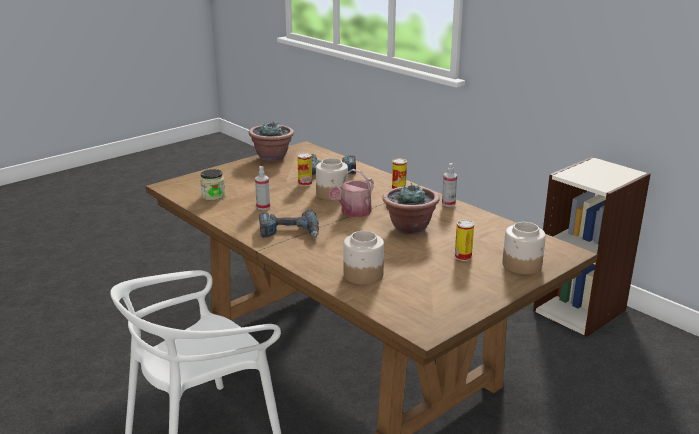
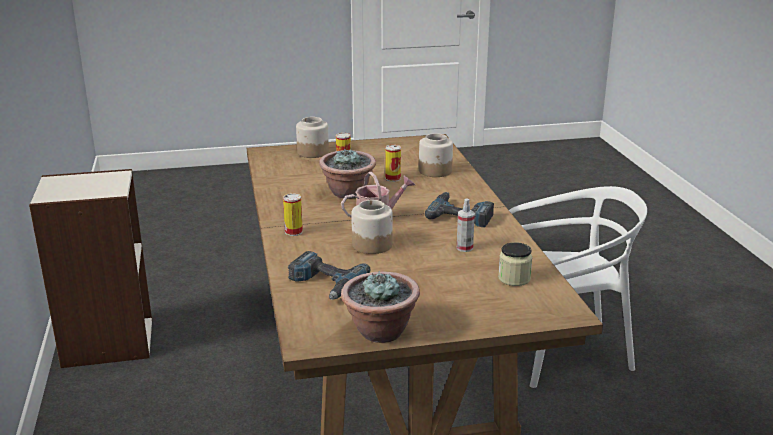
camera: 150 degrees left, 0 degrees up
can [297,153,312,186] -> can moved to [385,145,401,182]
spray bottle [442,163,457,207] -> none

